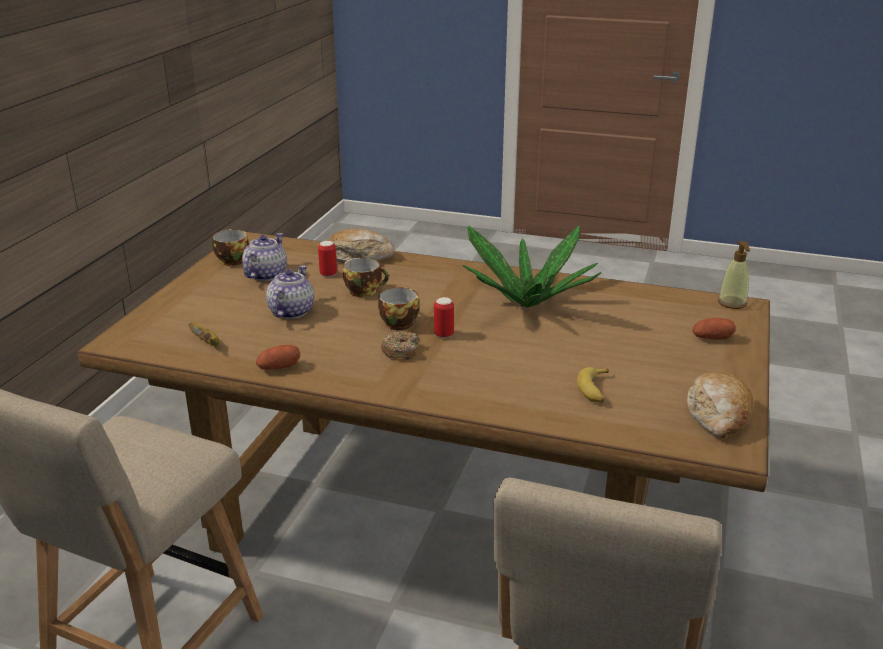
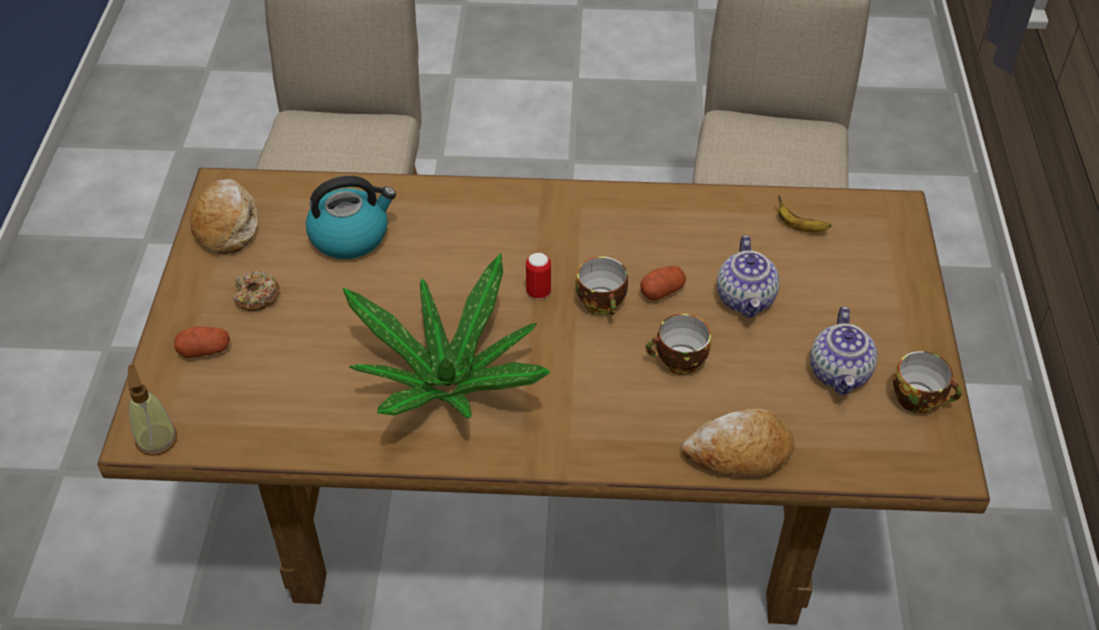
camera: 165 degrees right, 20 degrees up
potato [256,345,300,370] -> potato moved to [640,266,686,301]
can [318,241,337,277] -> none
donut [381,331,419,360] -> donut moved to [233,271,280,311]
banana [577,367,609,403] -> kettle [306,176,396,259]

